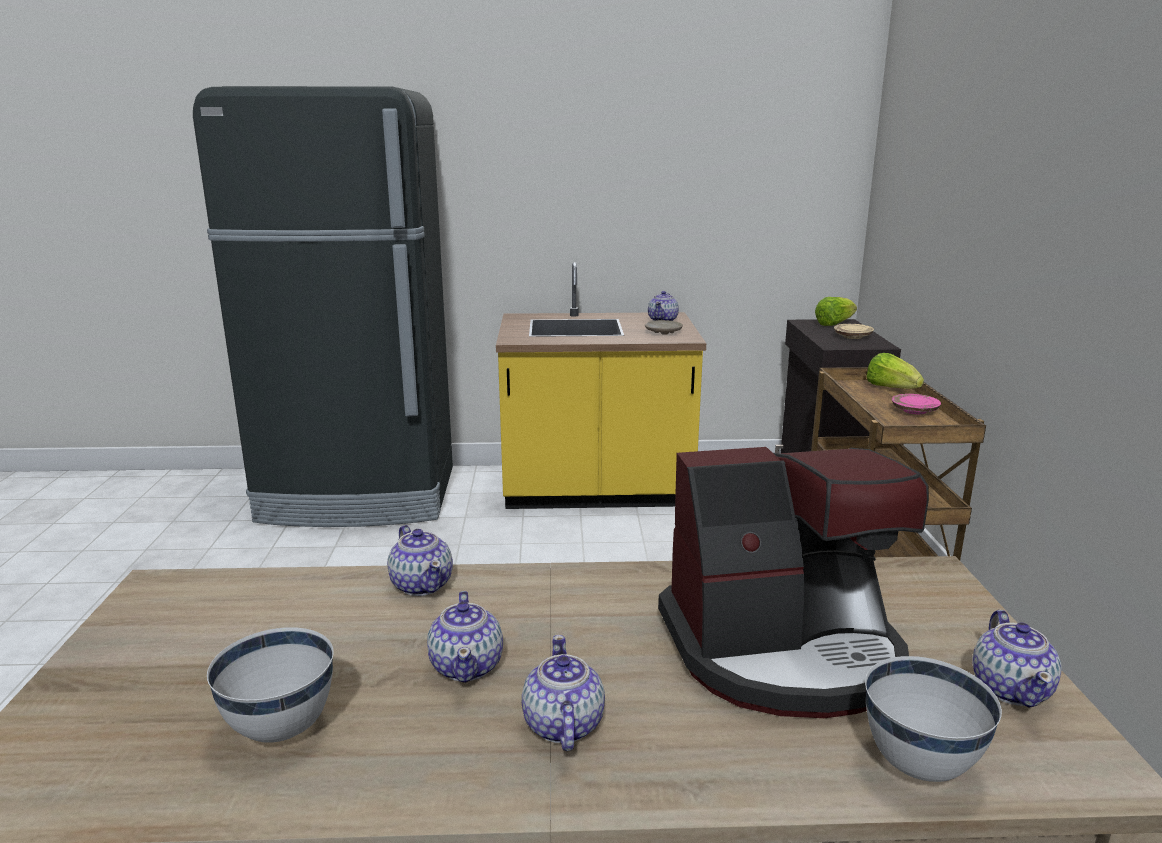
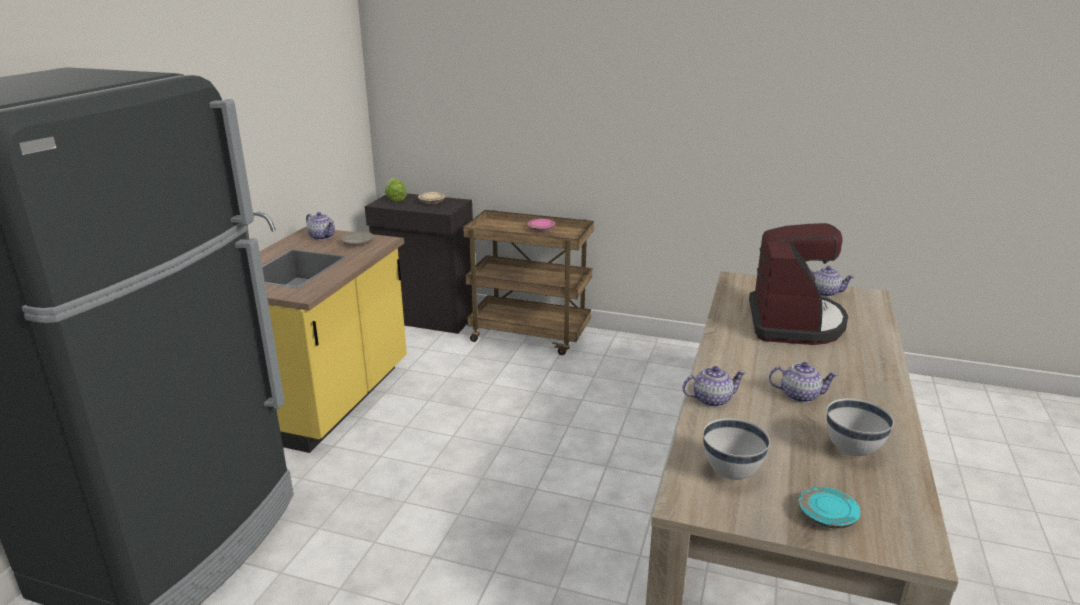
camera: 70 degrees left, 5 degrees up
teapot [521,635,605,751] -> none
white bowl [865,656,1002,782] -> white bowl moved to [703,418,770,480]
lettuce [866,353,924,389] -> none
none -> turquoise plate [798,487,861,529]

